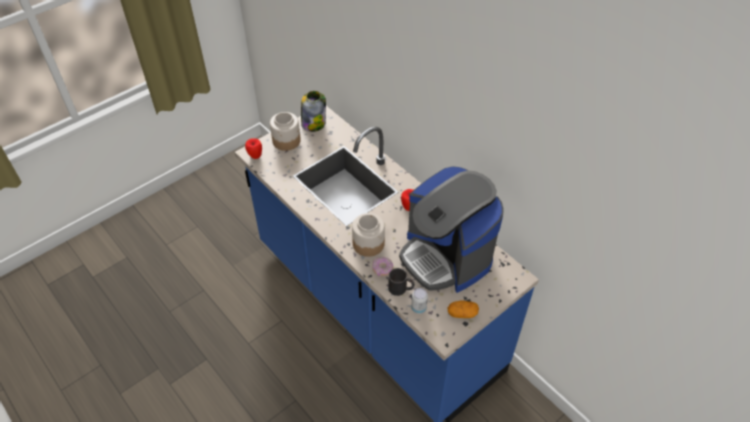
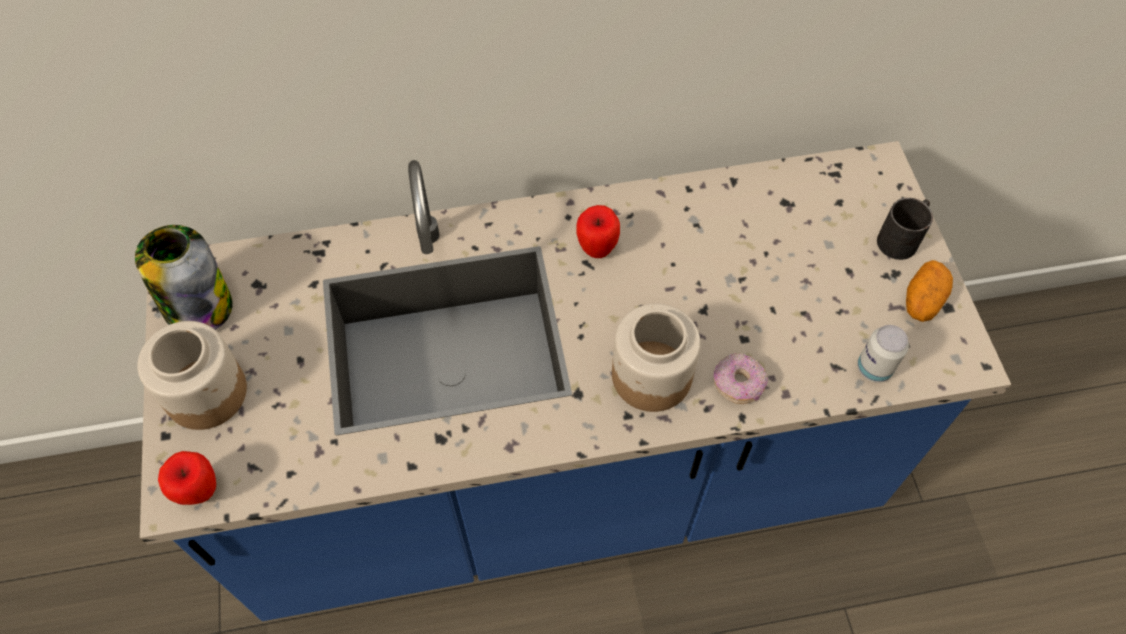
camera: 60 degrees left, 10 degrees up
black mug [388,268,415,296] -> black mug moved to [877,198,933,260]
coffee machine [399,166,503,293] -> none

